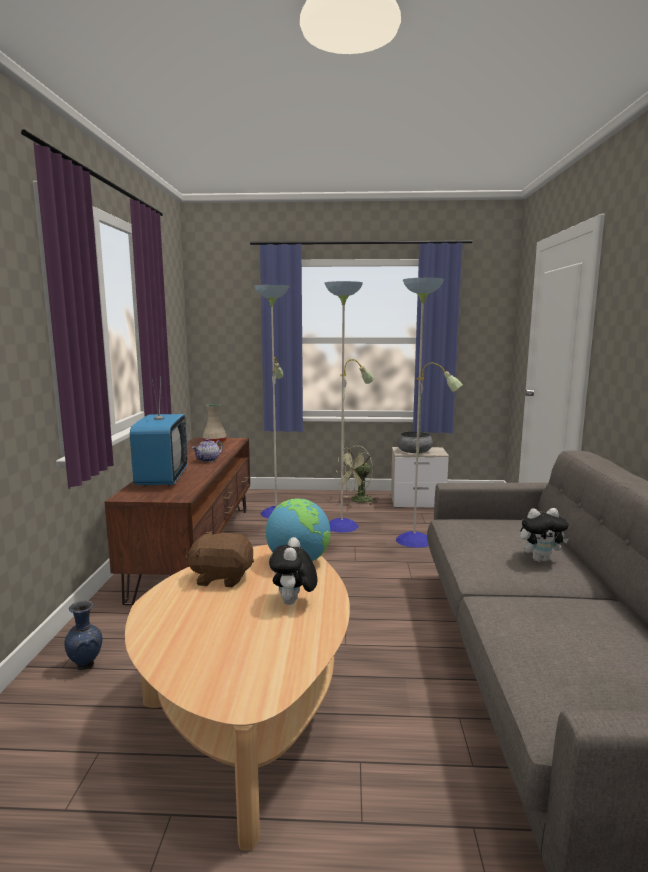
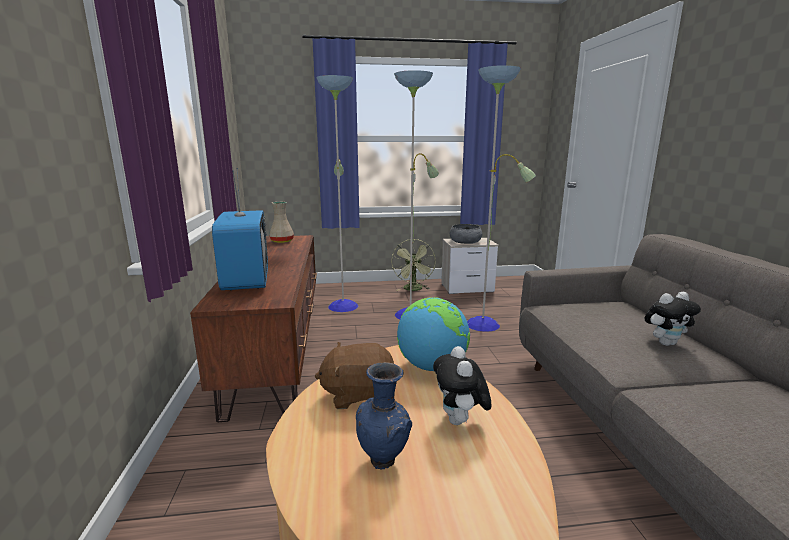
camera: 10 degrees left, 5 degrees up
blue vase [64,600,102,670] -> blue vase moved to [356,362,412,470]
teapot [192,438,223,462] -> none
green fan [336,446,378,505] -> green fan turned 45 degrees counterclockwise [391,239,436,291]

